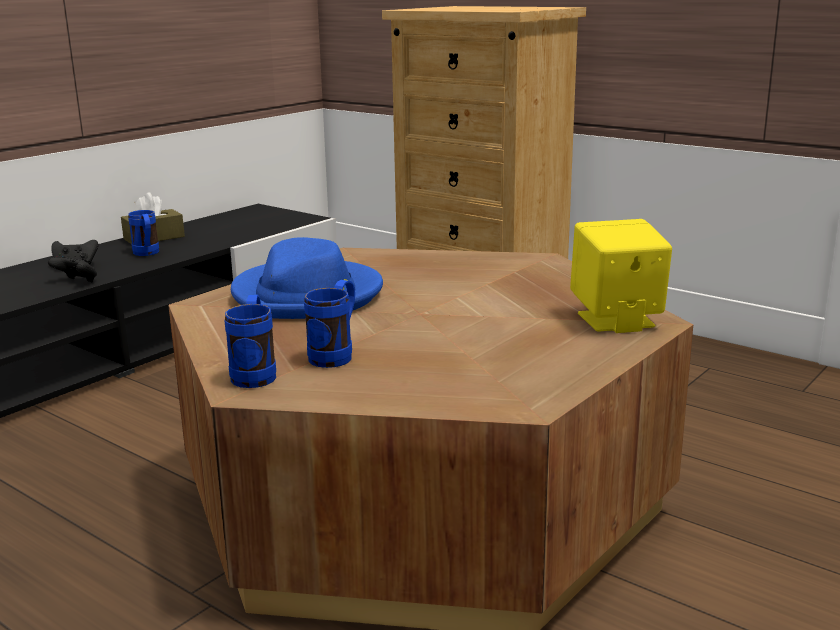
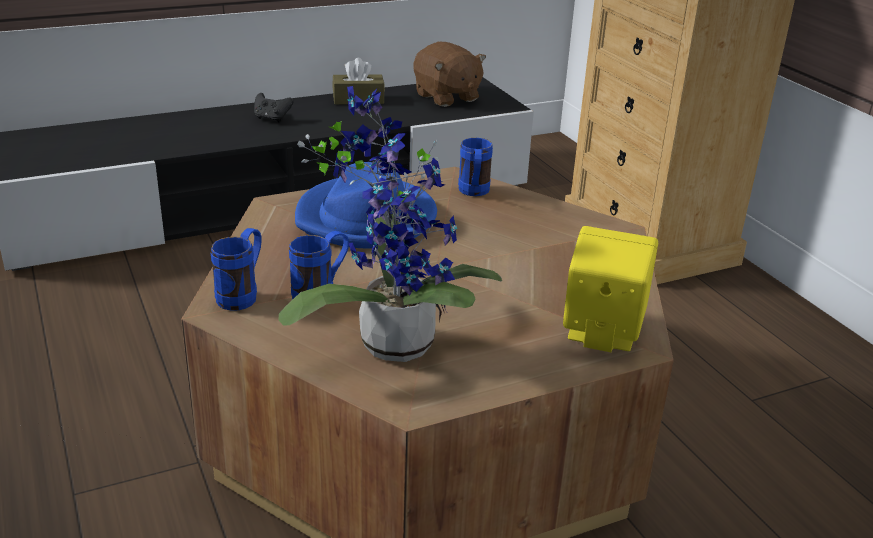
camera: 25 degrees right, 10 degrees up
black game controller [48,257,97,282] -> none
blue mug [128,210,159,256] -> blue mug moved to [458,138,493,196]
none -> potted plant [279,86,502,362]
none -> brown plush toy [413,41,486,107]

